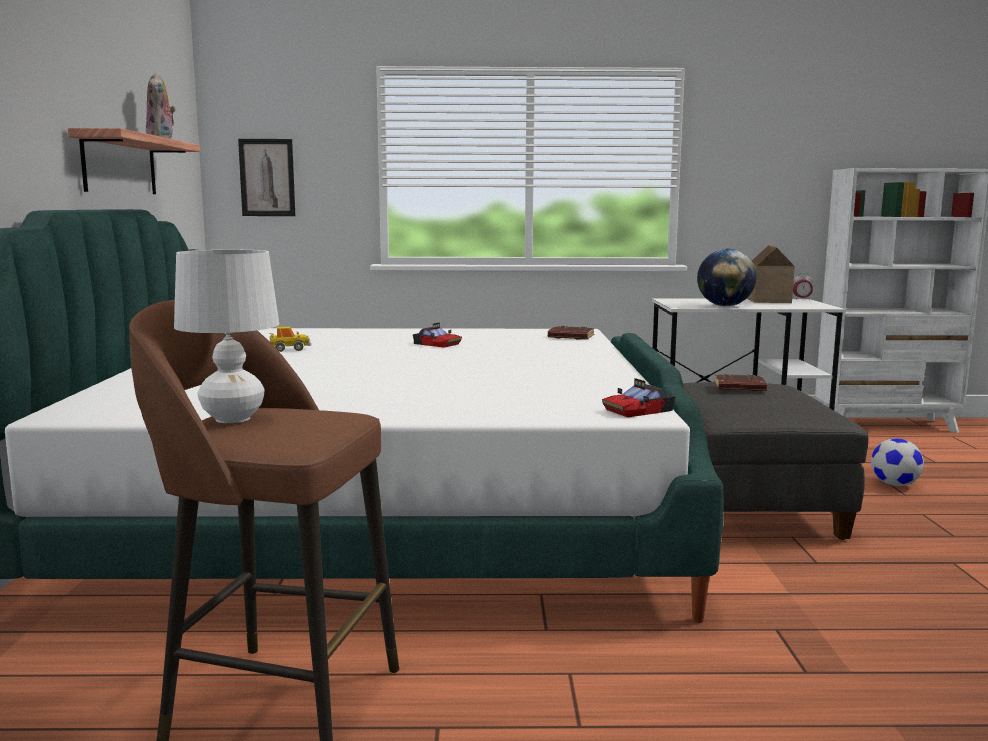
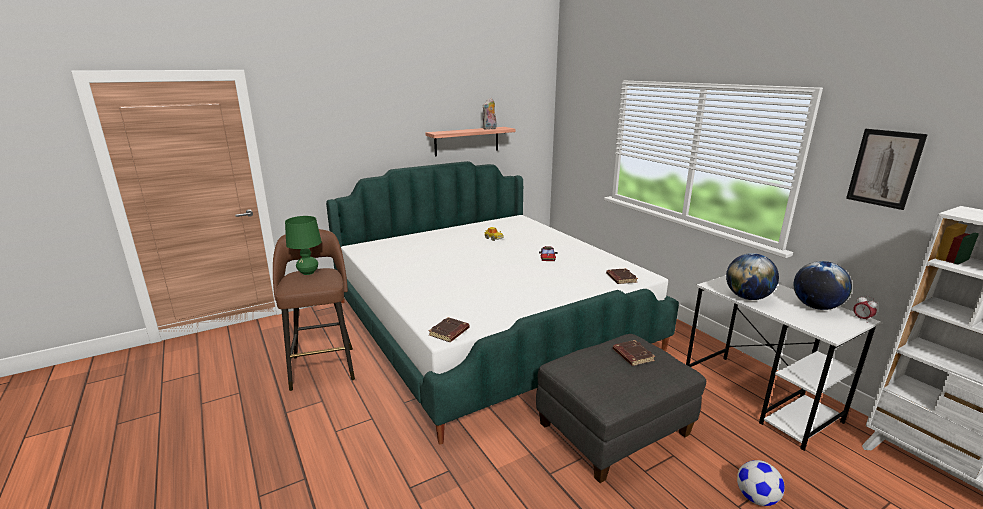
camera: 60 degrees right, 10 degrees up
white table lamp [174,250,279,423] -> green table lamp [285,216,322,275]
picture [238,139,295,216] -> picture moved to [846,129,928,210]
toy car [602,378,675,417] -> brown book [429,317,469,342]
toy house [747,246,795,303] -> globe [793,261,852,310]

